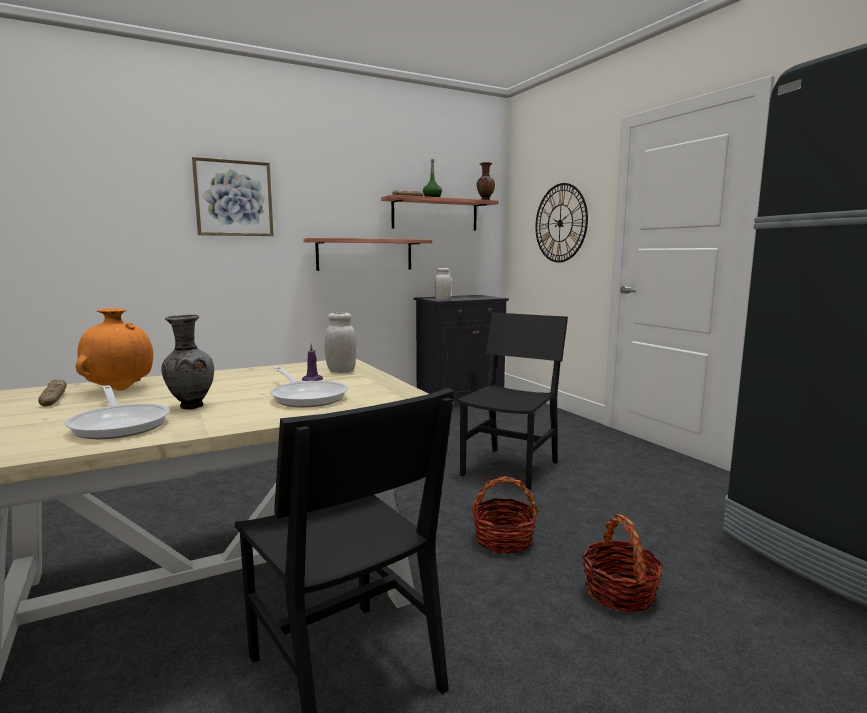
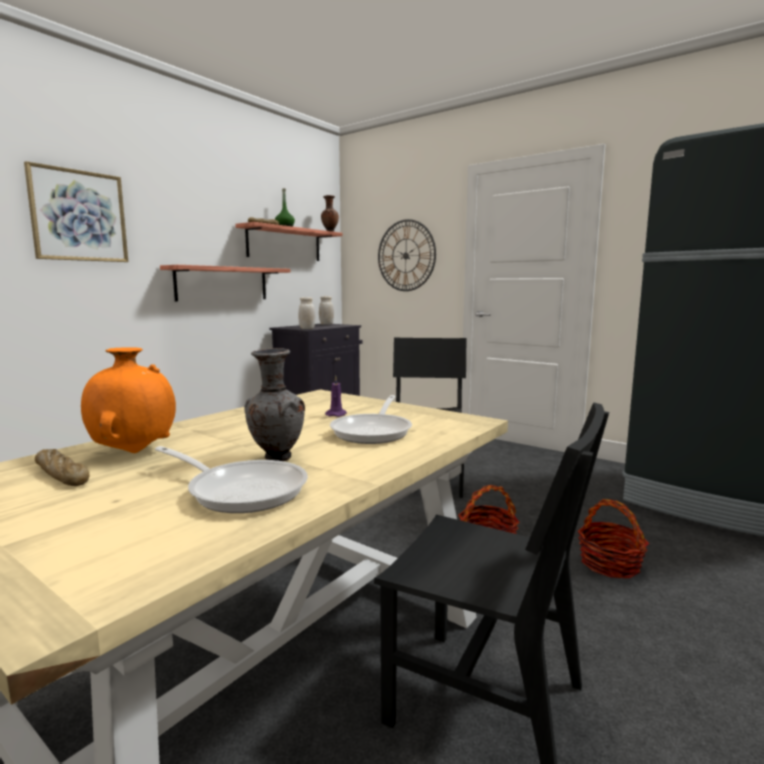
camera: 25 degrees left, 0 degrees up
frying pan [270,366,348,407] -> frying pan turned 75 degrees clockwise [330,395,412,444]
white jar [325,313,357,373] -> white jar moved to [319,296,334,325]

